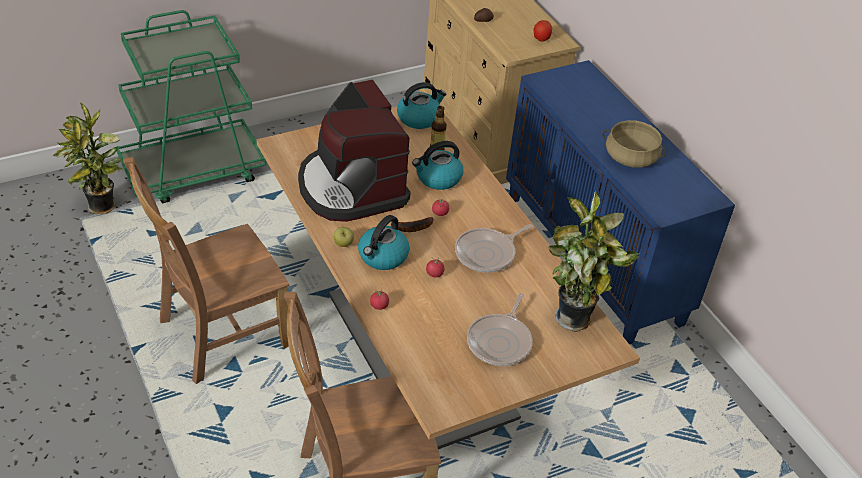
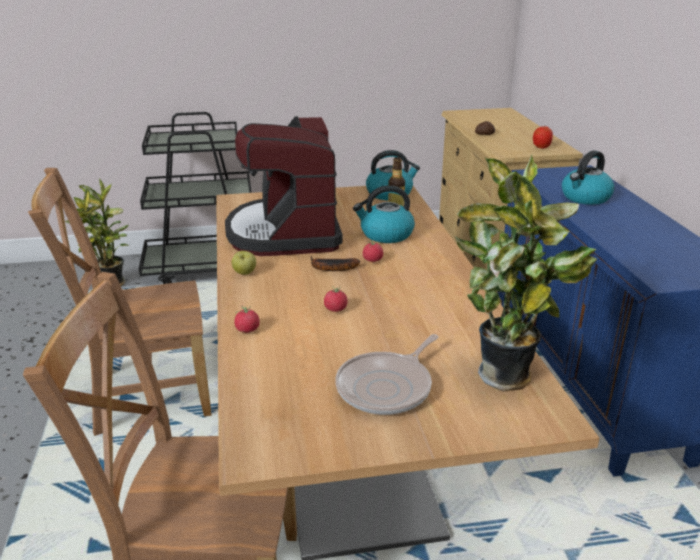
camera: 20 degrees right, 15 degrees down
green cart [117,10,267,203] -> black cart [139,112,252,284]
kettle [358,215,410,270] -> kettle moved to [562,151,615,205]
frying pan [455,224,533,273] -> none
beige cooking pot [602,120,666,168] -> none

